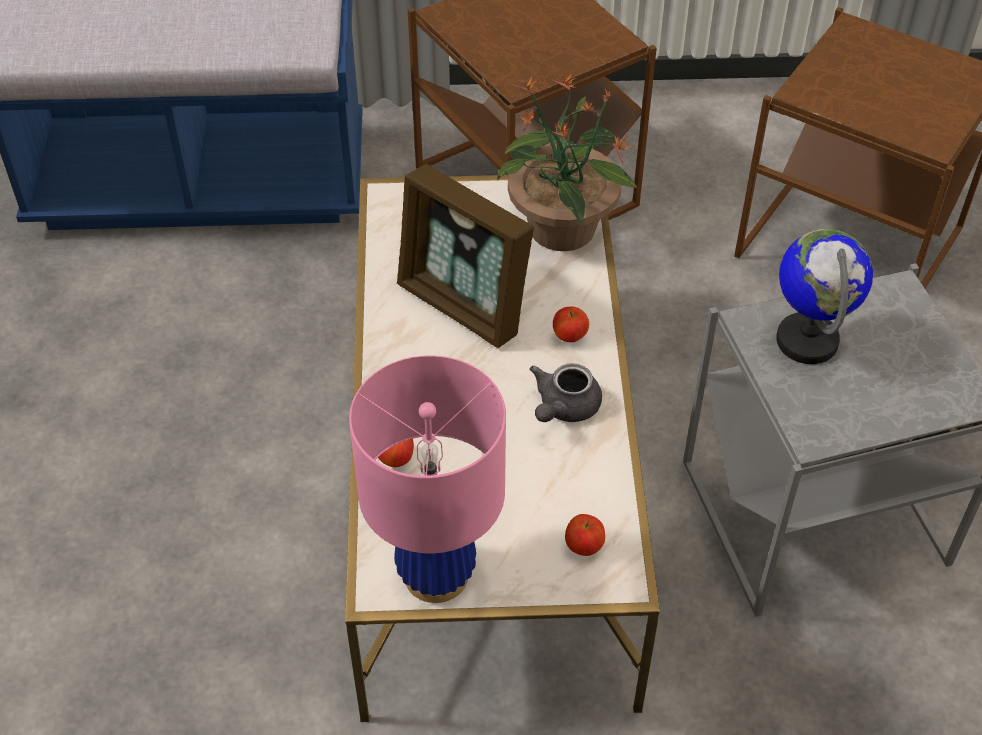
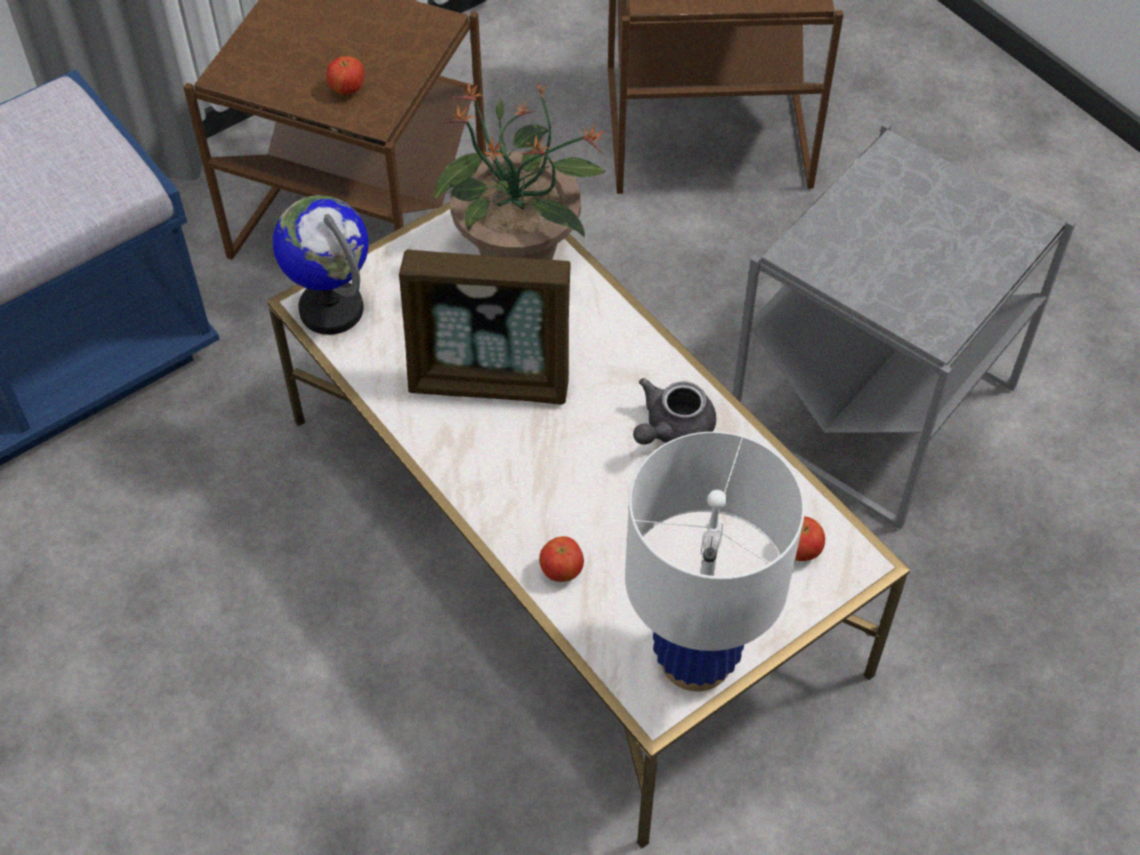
camera: 35 degrees left, 5 degrees up
pink table lamp [349,355,506,603] -> white table lamp [625,432,805,691]
grey teapot [529,363,602,422] -> grey teapot turned 45 degrees clockwise [633,378,716,445]
apple [553,307,589,342] -> apple moved to [327,56,364,95]
globe [776,229,873,364] -> globe moved to [273,195,368,335]

